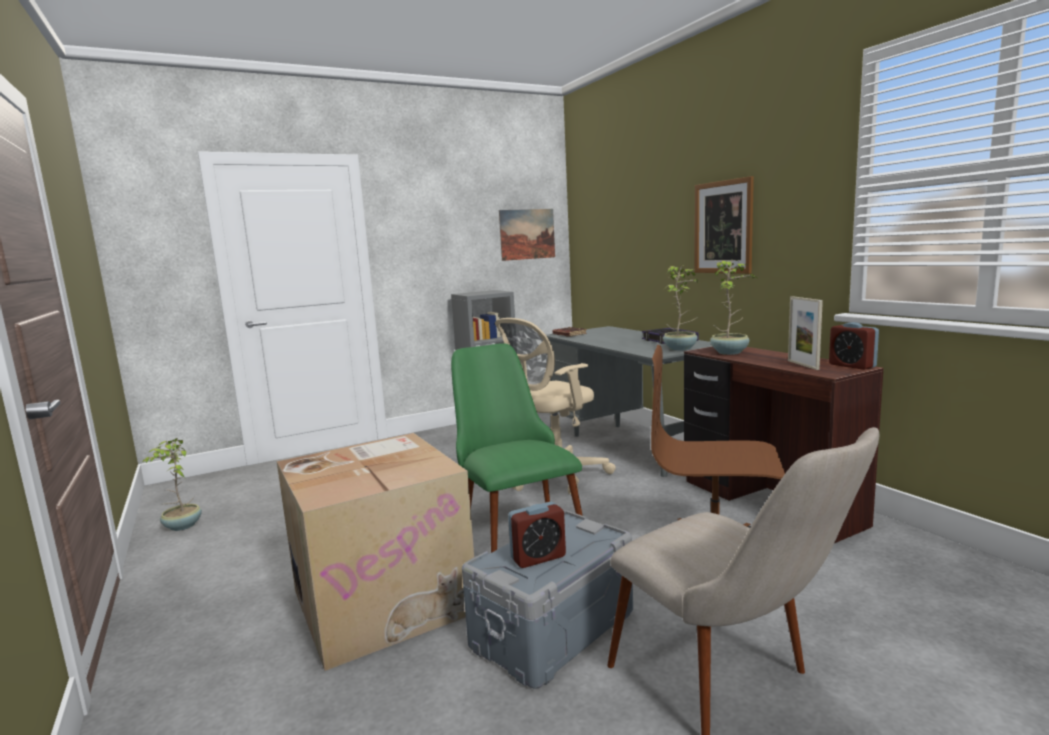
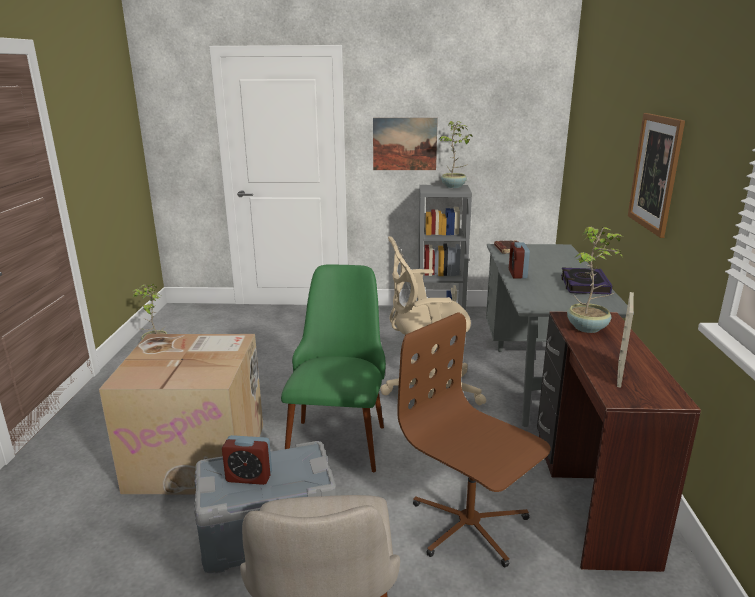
camera: 30 degrees right, 10 degrees up
picture [499,209,555,261] -> picture moved to [373,118,438,170]
potted plant [663,266,698,351] -> potted plant moved to [440,121,472,188]
alarm clock [829,322,879,370] -> alarm clock moved to [509,242,530,279]

